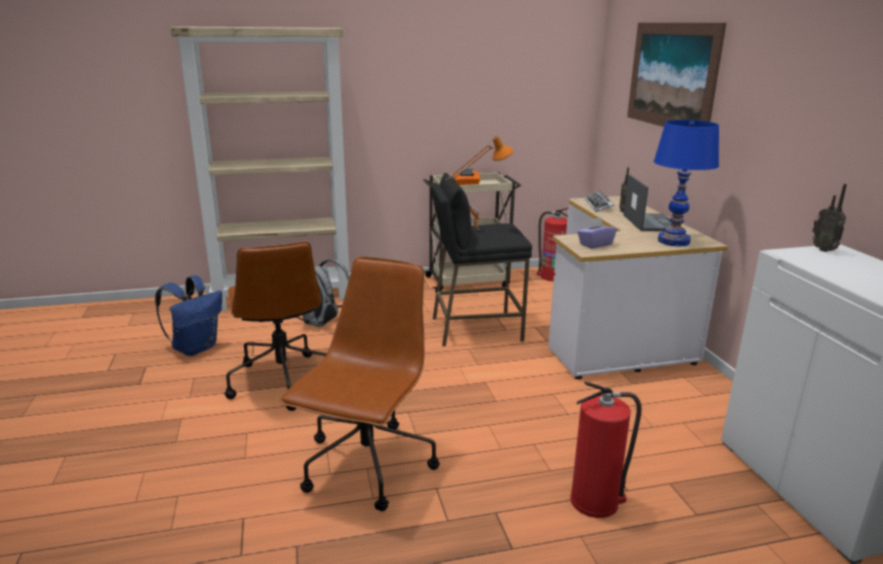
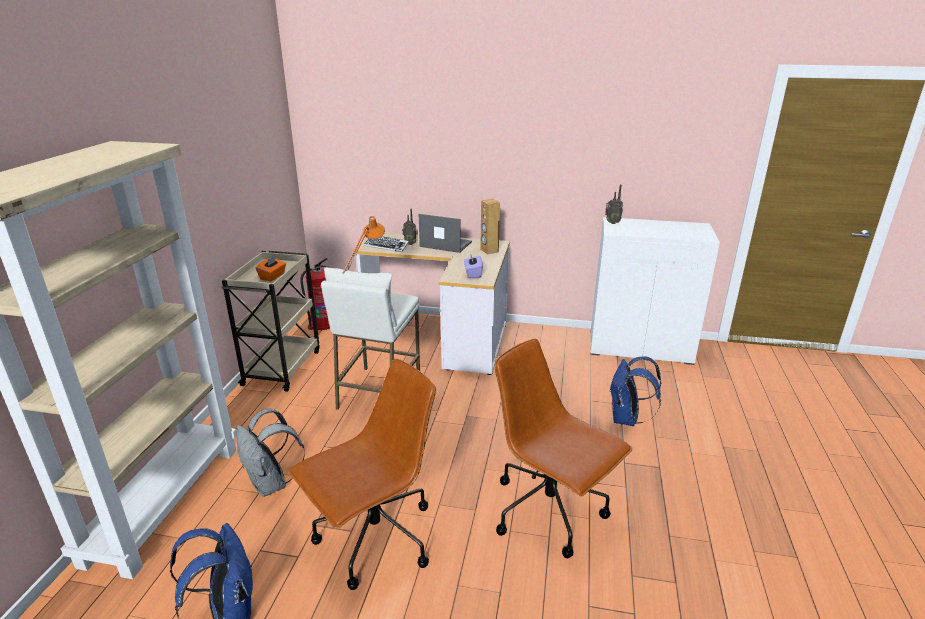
camera: 65 degrees left, 5 degrees up
brown office chair [224,241,327,411] -> brown office chair turned 45 degrees counterclockwise [289,359,436,590]
black stool [431,173,532,346] -> white stool [321,267,420,409]
fire extinguisher [570,382,642,518] -> blue backpack [609,356,661,426]
picture [627,23,726,127] -> none
blue table lamp [654,120,719,246] -> brown speaker [480,199,500,254]

